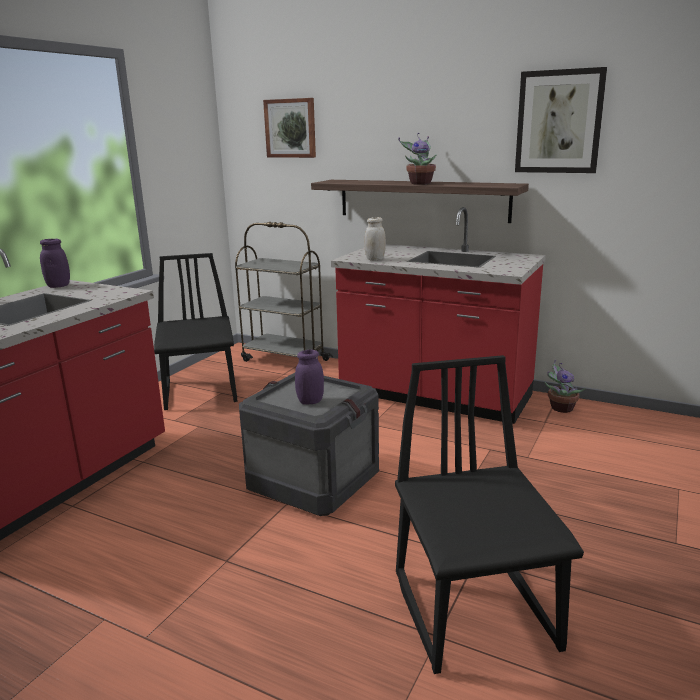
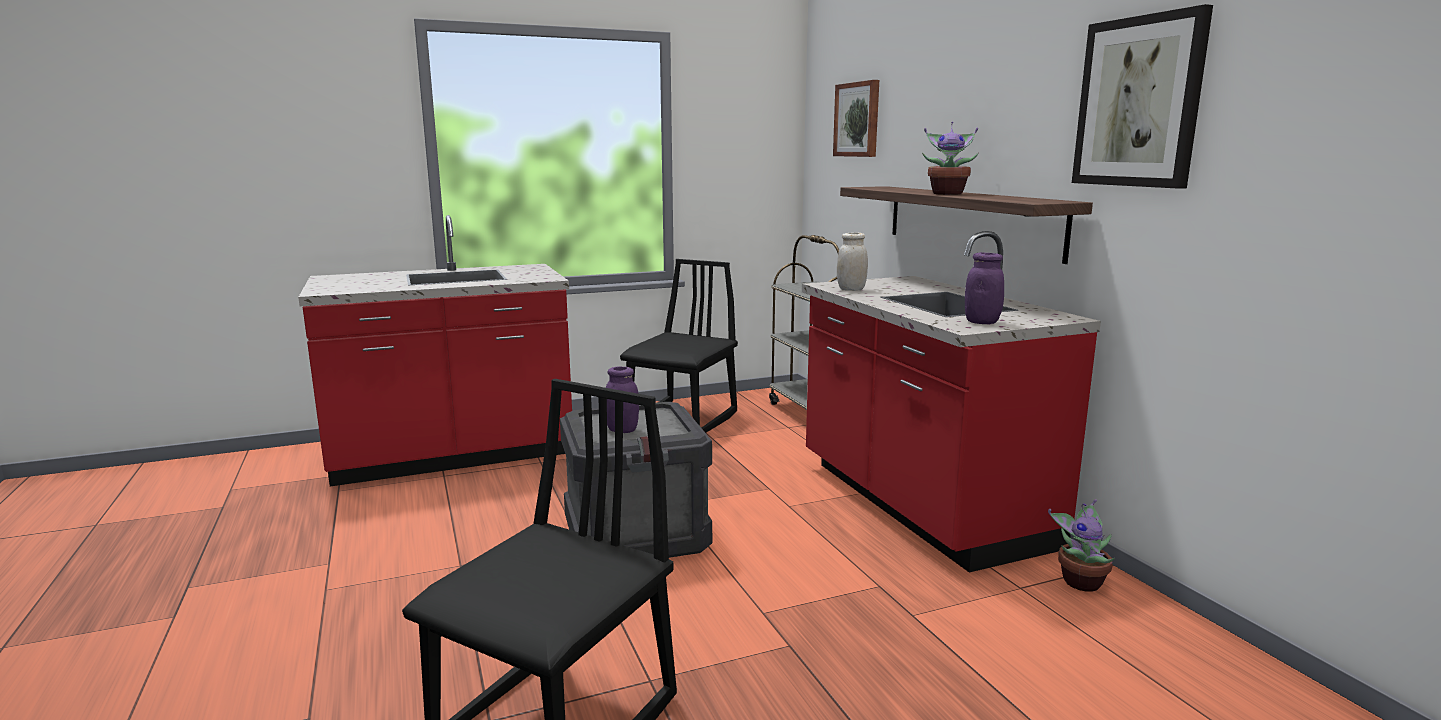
camera: 40 degrees right, 5 degrees down
purple jar [40,239,70,288] -> purple jar moved to [965,252,1004,324]

